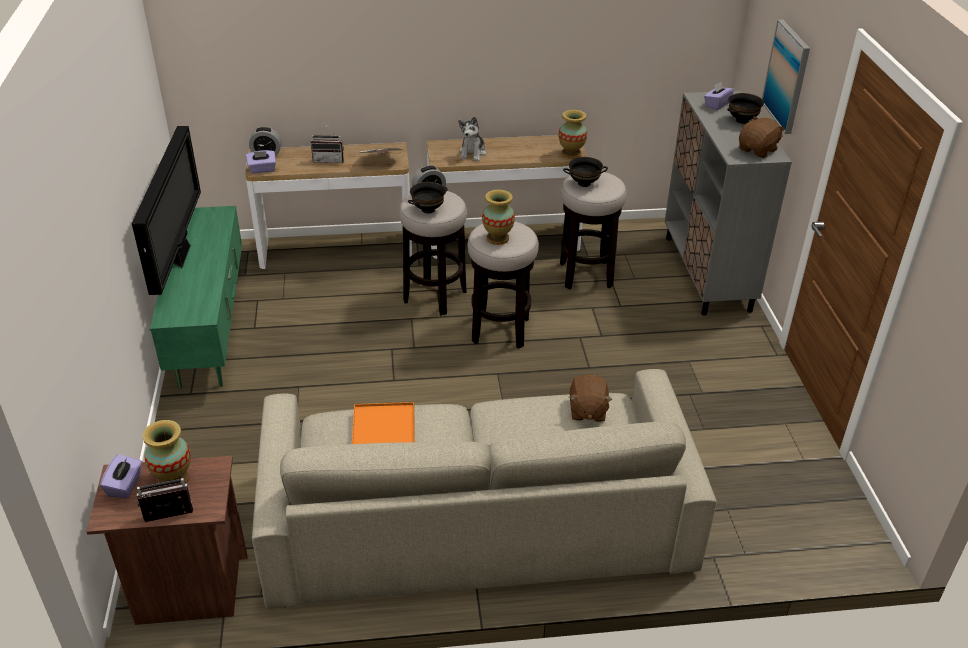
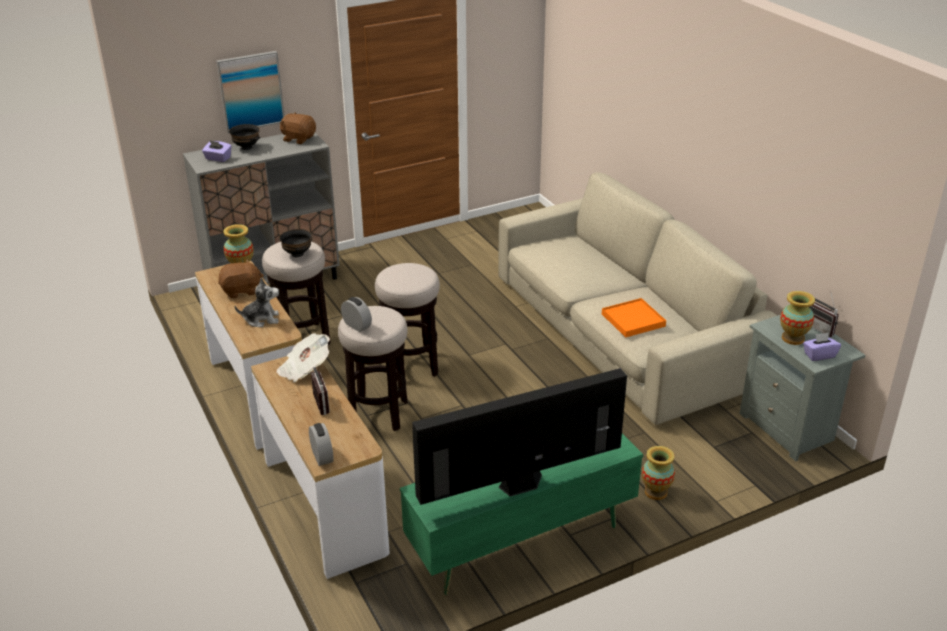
camera: 110 degrees left, 5 degrees down
brown nightstand [87,456,248,625] -> grey nightstand [739,315,865,461]
purple tissue box [246,150,276,173] -> none
black bowl [408,182,448,214] -> none
vase [482,190,515,245] -> vase moved to [642,446,675,500]
brown plush toy [569,374,613,422] -> brown plush toy moved to [218,259,264,298]

